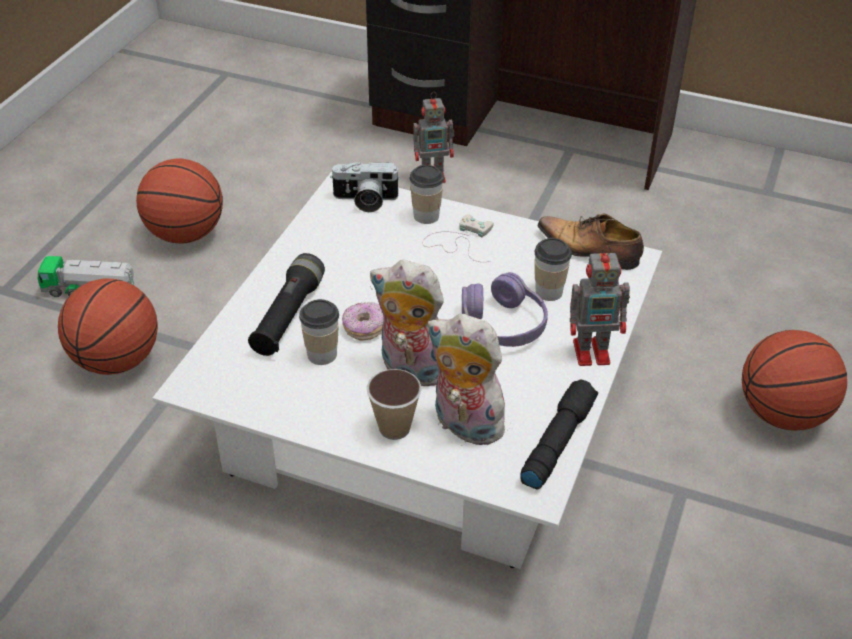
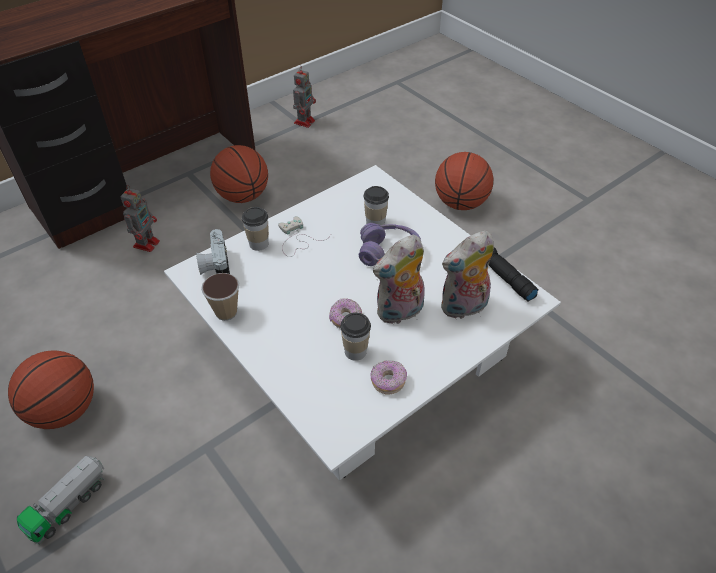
camera: 60 degrees left, 5 degrees up
basketball [58,279,158,375] -> basketball moved to [210,145,268,203]
black flashlight [248,253,325,356] -> none
camera [330,162,401,212] -> camera turned 135 degrees clockwise [196,229,230,275]
cup [366,369,422,440] -> cup moved to [201,273,239,321]
shoe [538,214,644,270] -> none
toy robot [570,246,630,366] -> toy robot moved to [293,66,316,128]
none -> donut [370,360,407,394]

